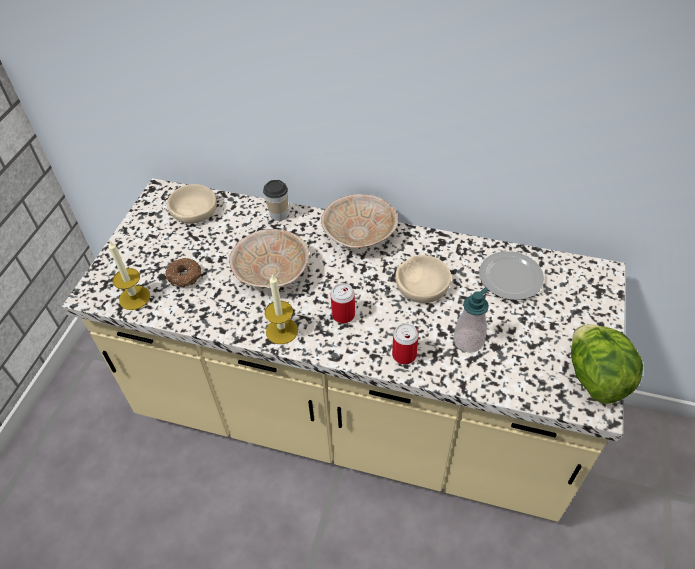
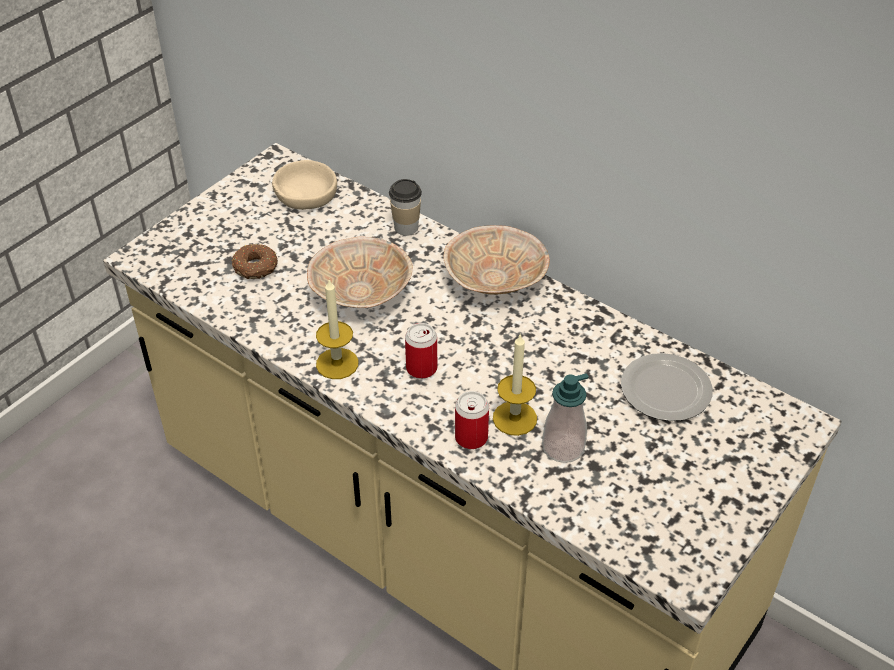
camera: 20 degrees right, 5 degrees down
candle [109,241,150,310] -> candle moved to [493,333,537,436]
beige bowl [395,255,451,303] -> none
lettuce [571,324,643,404] -> none

